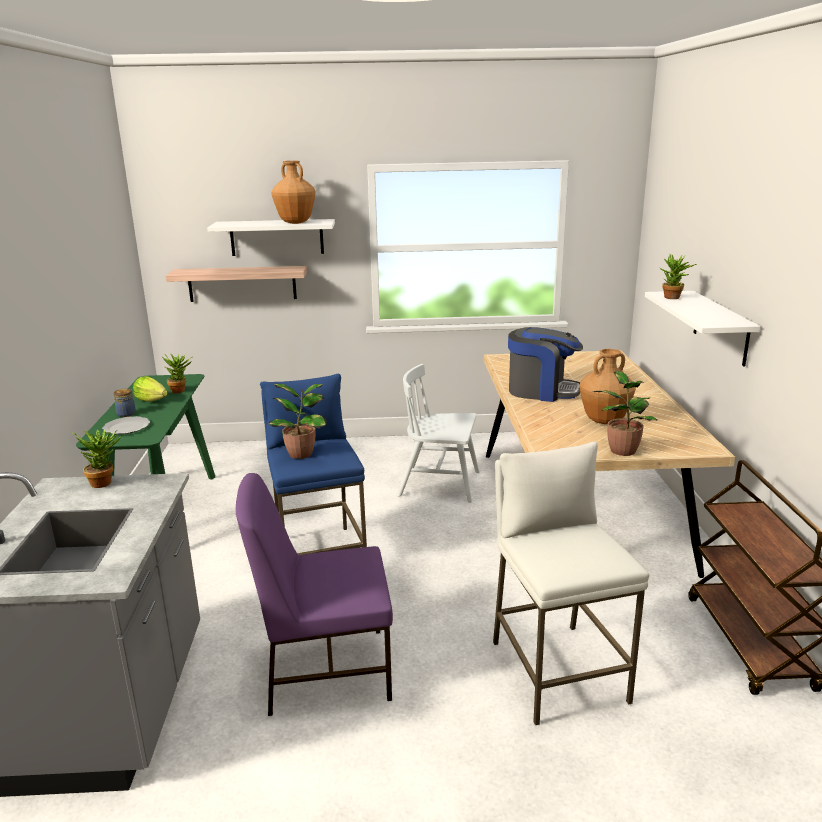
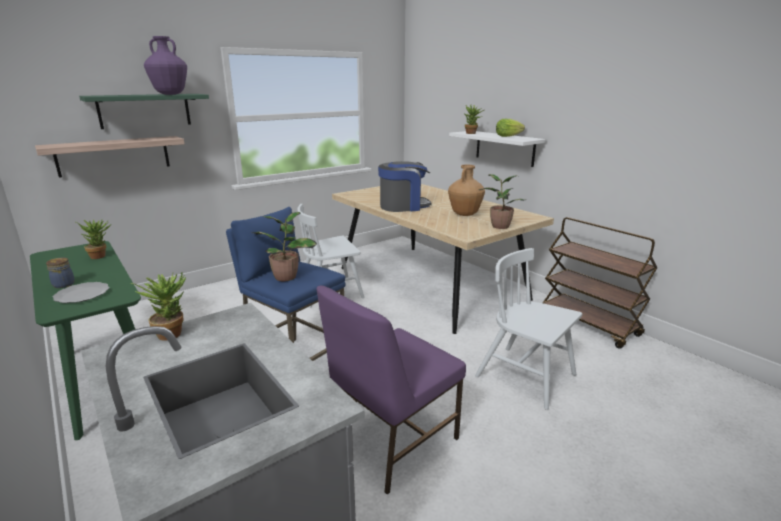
camera: 35 degrees left, 0 degrees up
lettuce [133,376,168,402] -> lettuce moved to [496,119,525,137]
white shelf [207,219,335,256] -> green shelf [79,94,209,129]
brown vase [271,161,315,224] -> purple vase [144,36,187,95]
white stool [493,441,649,725] -> white chair [475,248,582,410]

